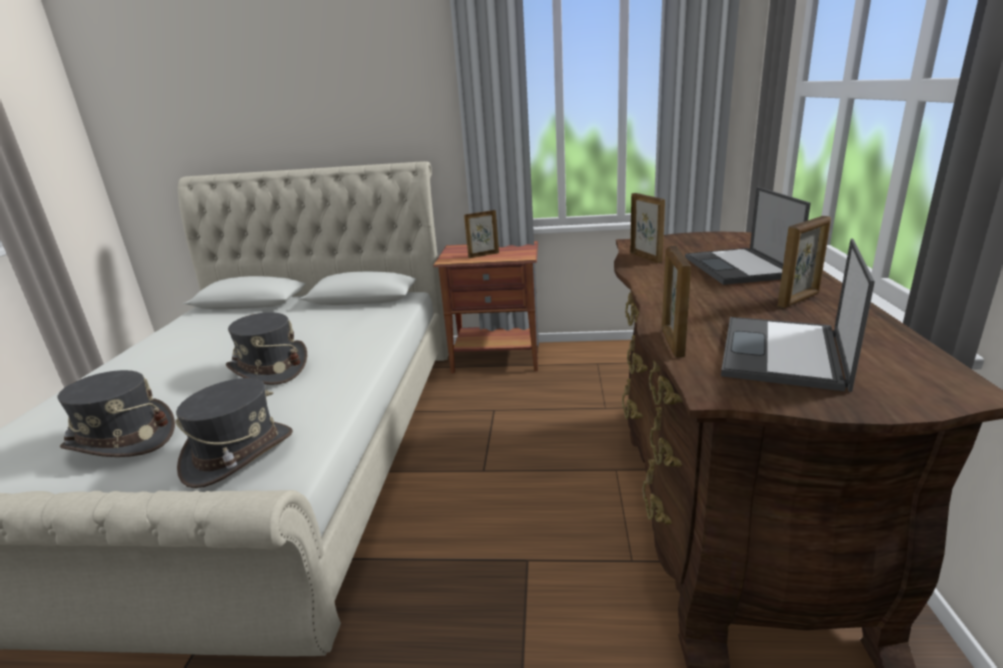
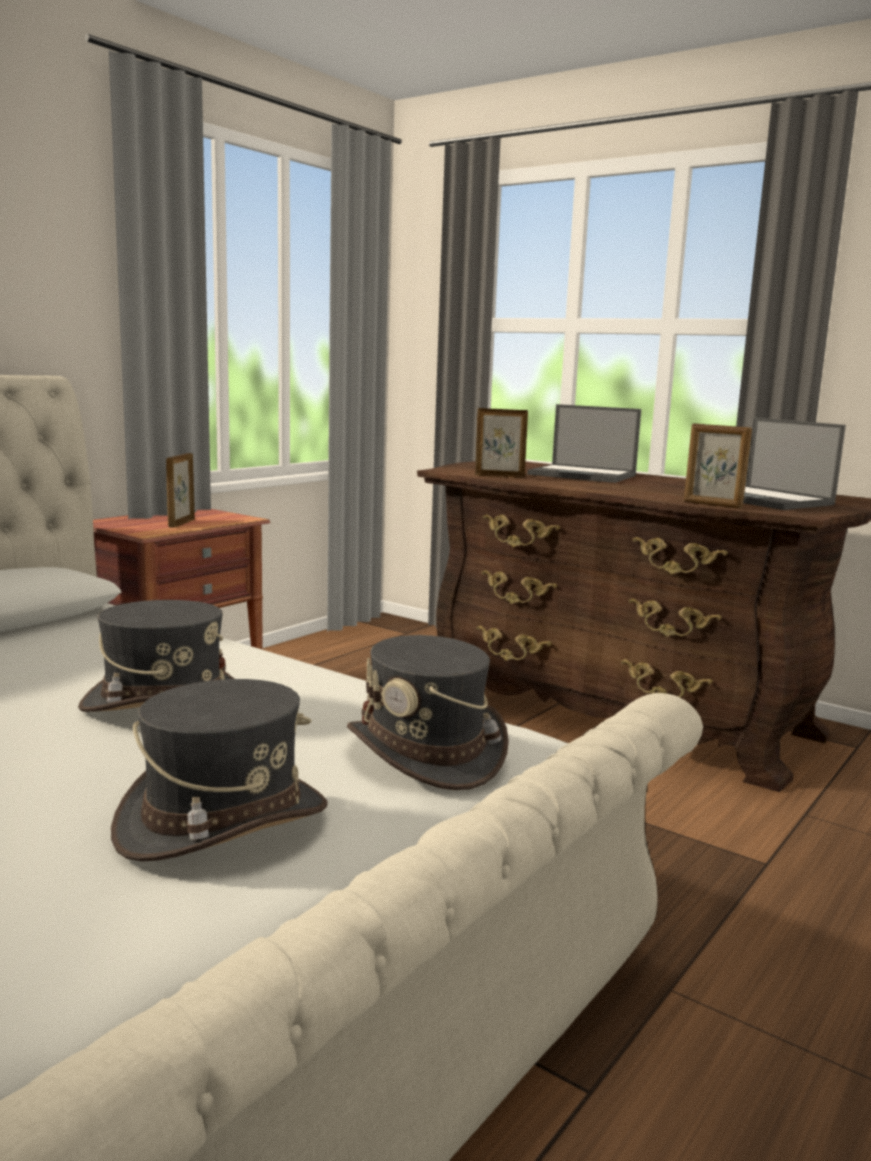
camera: 60 degrees left, 10 degrees down
picture frame [777,216,831,308] -> none

